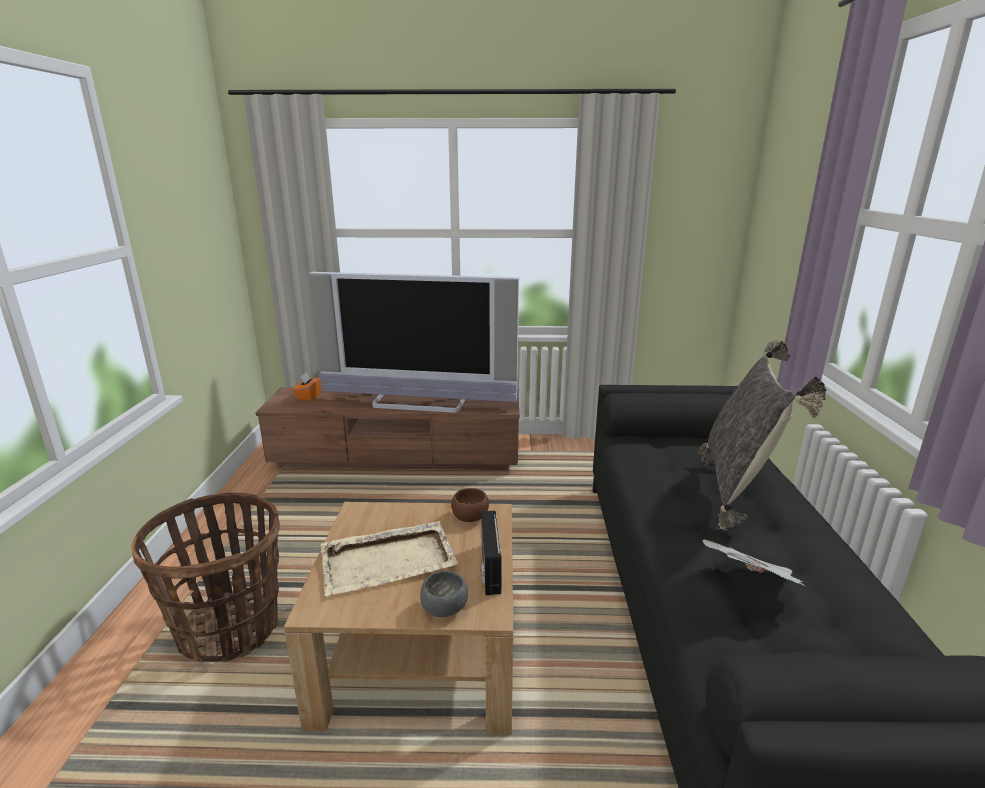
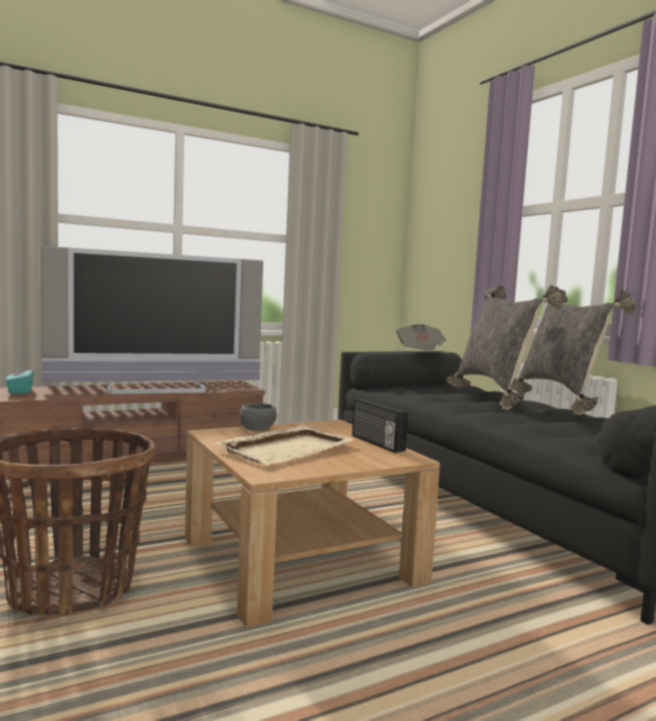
camera: 30 degrees left, 15 degrees down
orange tissue box [293,372,322,401] -> turquoise tissue box [6,364,34,394]
grey bowl [420,571,468,617] -> grey bowl moved to [239,403,277,431]
brown bowl [451,488,489,522] -> none
newspaper [703,539,805,586] -> newspaper moved to [395,324,446,351]
none -> pillow [510,289,636,415]

